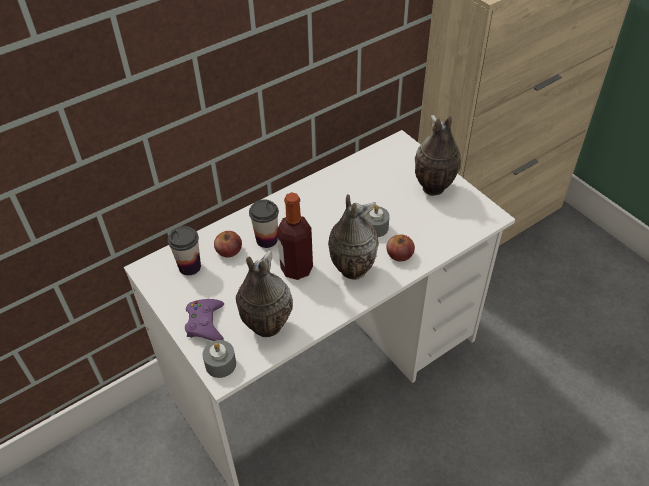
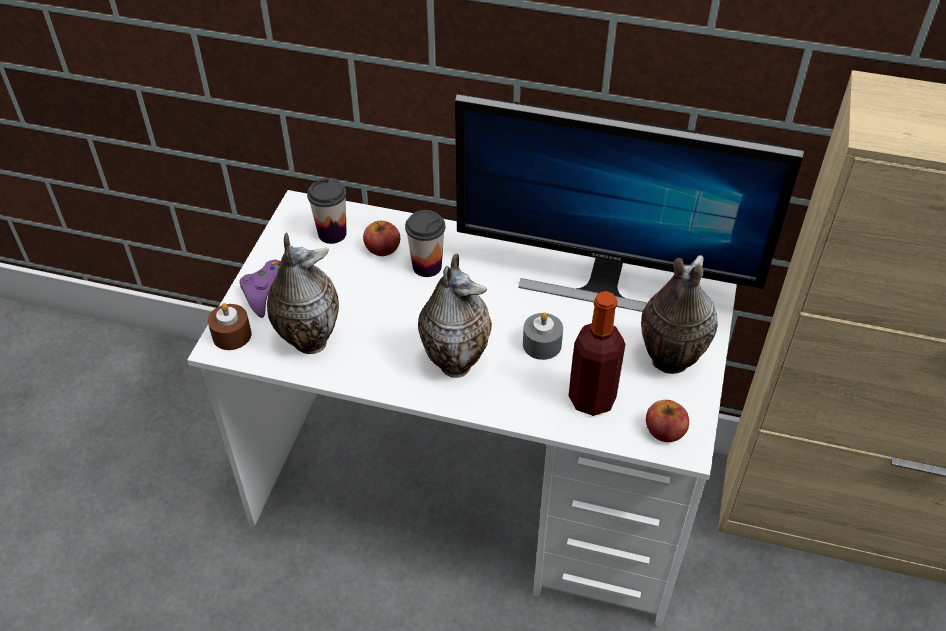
camera: 50 degrees right, 0 degrees up
grey candle [203,340,236,378] -> brown candle [208,303,252,350]
bottle [277,192,313,280] -> bottle moved to [569,291,625,416]
apple [386,234,415,262] -> apple moved to [646,400,689,442]
none -> monitor [455,94,804,312]

